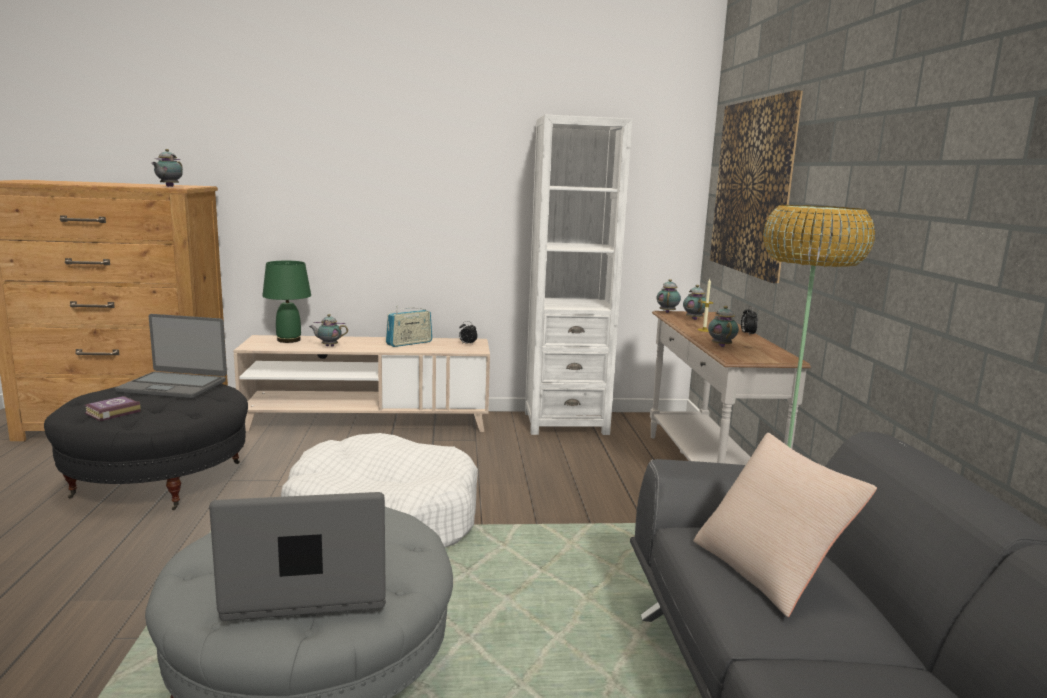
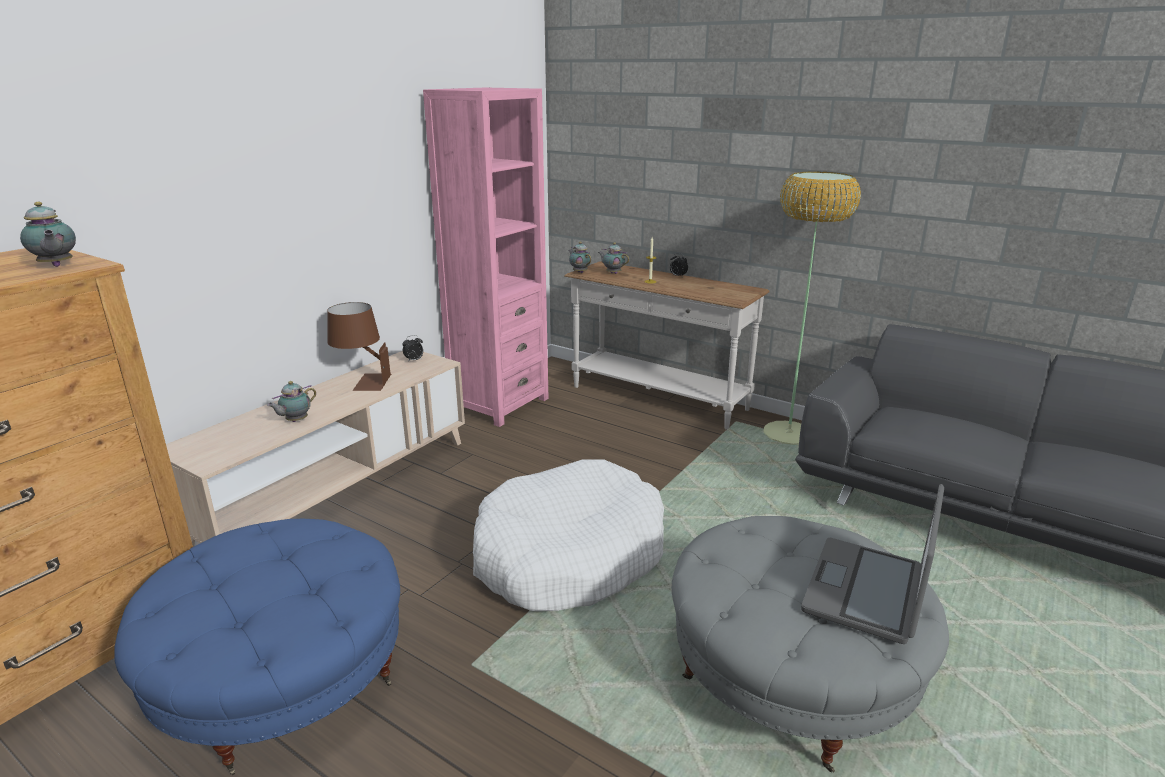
camera: 50 degrees left, 10 degrees up
black ottoman [44,384,248,510] -> blue ottoman [114,519,400,775]
book [85,396,141,421] -> none
laptop [115,314,227,399] -> none
green table lamp [262,261,311,343] -> none
radio [386,306,432,347] -> brown table lamp [327,302,391,391]
white bookcase [525,115,632,435] -> pink bookcase [423,88,549,427]
beige pillow [694,433,877,617] -> none
teapot [708,306,739,347] -> none
picture [710,90,803,283] -> none

